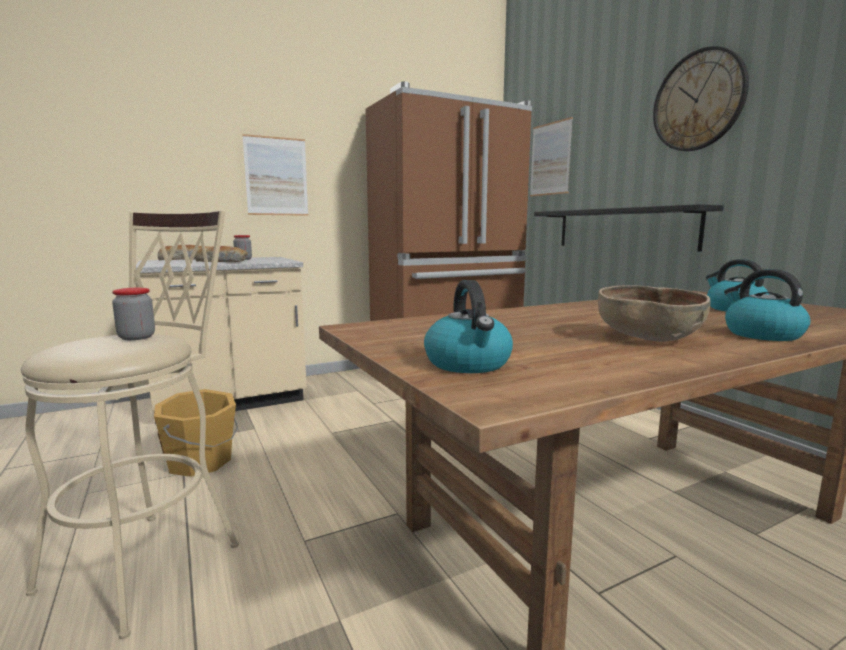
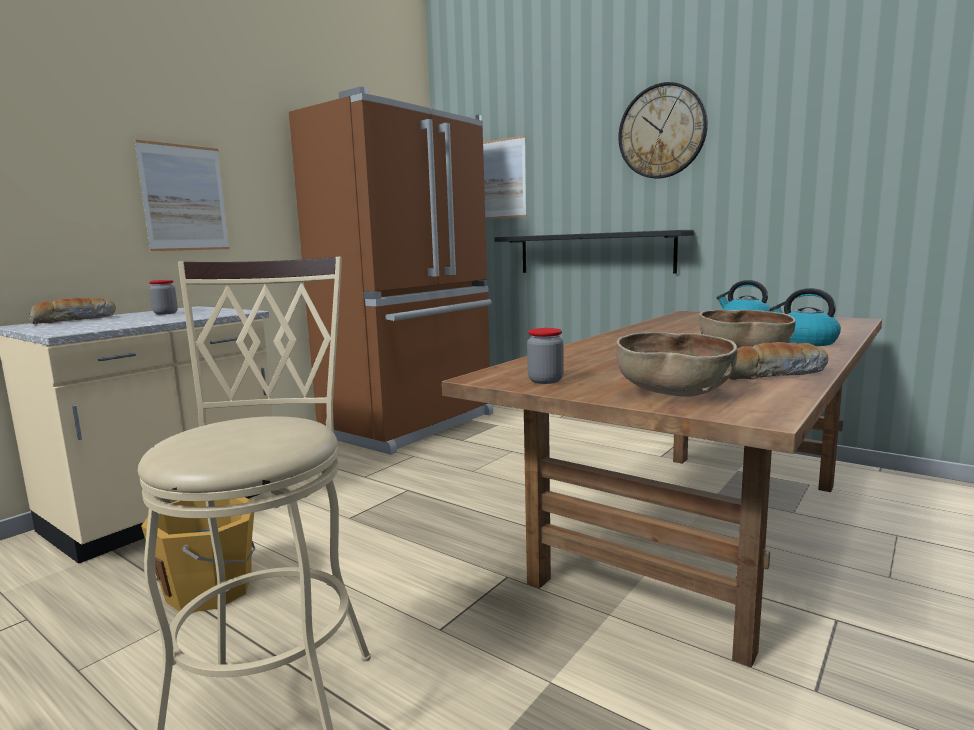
camera: 25 degrees left, 0 degrees up
jar [112,288,155,340] -> jar moved to [527,328,563,384]
bread [195,246,248,262] -> bread moved to [729,342,828,380]
kettle [424,280,513,373] -> brown bowl [616,332,737,397]

